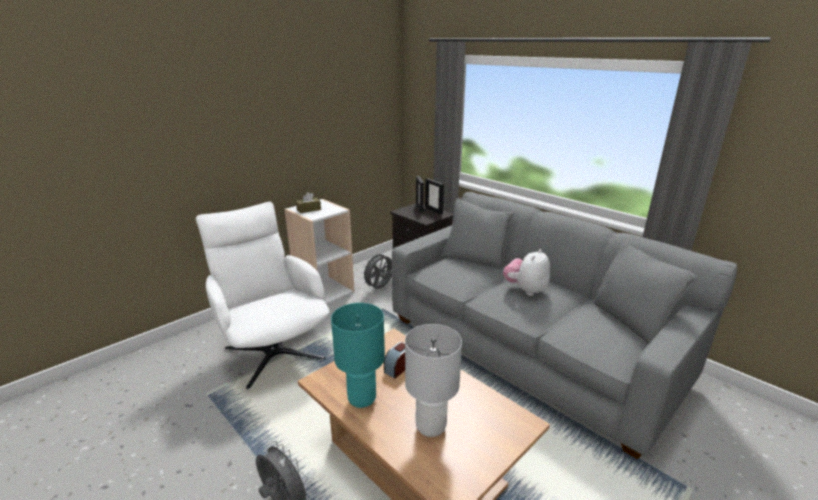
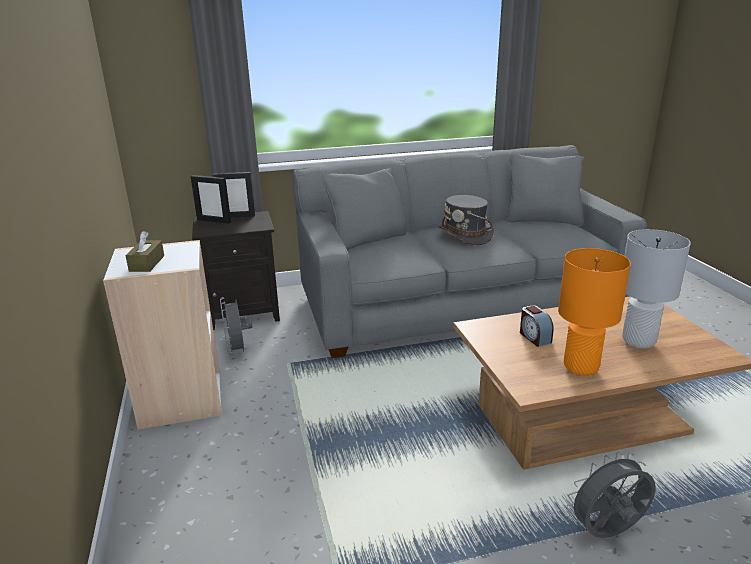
camera: 60 degrees left, 0 degrees up
white armchair [196,202,330,390] -> none
turquoise table lamp [331,303,385,408] -> orange table lamp [558,248,631,376]
plush toy [503,249,550,296] -> grey hat [438,195,494,245]

